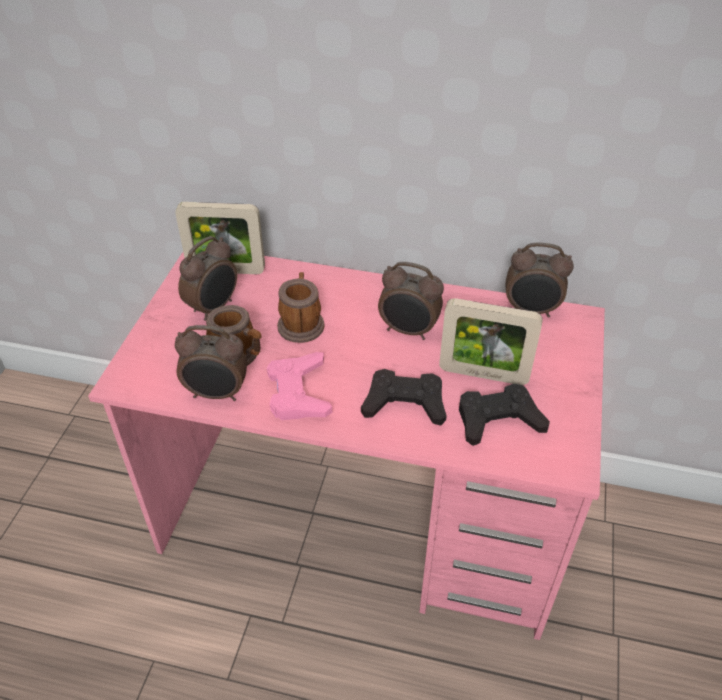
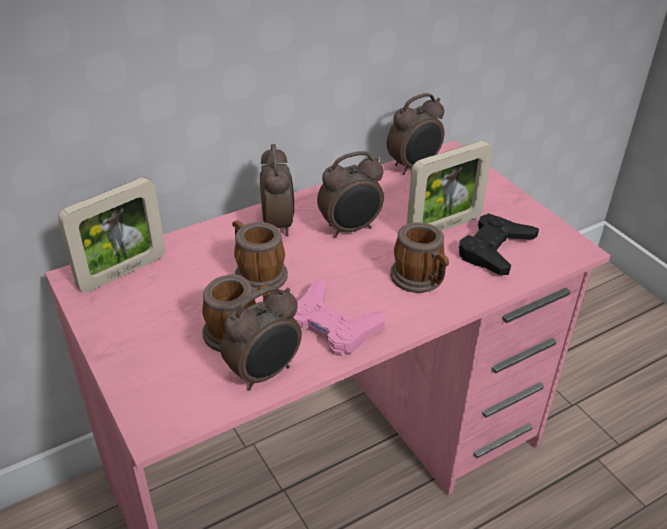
camera: 45 degrees left, 5 degrees down
alarm clock [178,236,237,321] -> alarm clock moved to [260,144,294,236]
black game controller [361,369,447,426] -> mug [390,222,449,293]

